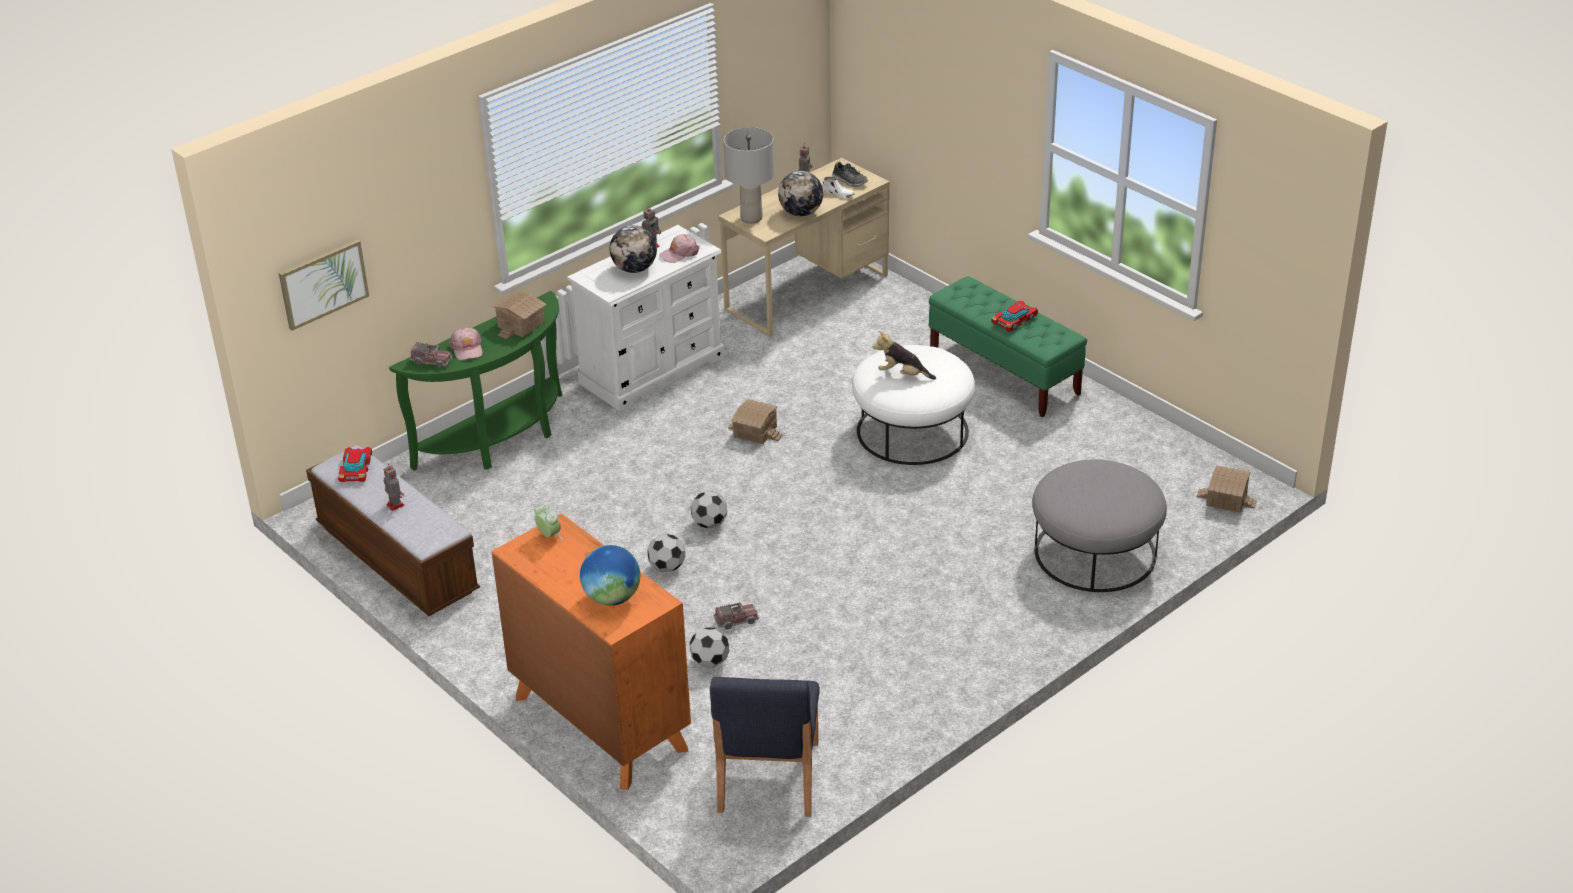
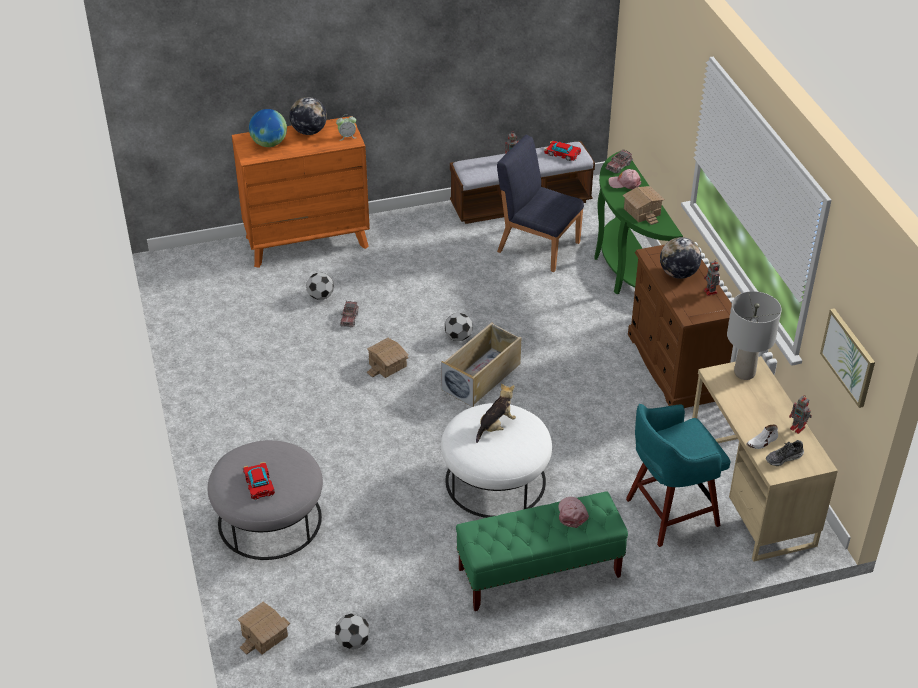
camera: 115 degrees right, 5 degrees up
picture [279,239,369,331] -> picture moved to [820,308,875,408]
white dresser [567,225,725,411] -> brown dresser [628,245,733,408]
football [647,534,685,572] -> football moved to [335,613,369,650]
pink cap [659,234,700,263] -> pink cap moved to [558,497,589,528]
blue chair [710,677,820,817] -> blue chair moved to [497,135,584,272]
toy house [728,399,783,444] -> toy house moved to [367,338,409,378]
globe [778,171,823,216] -> globe moved to [289,97,327,135]
toy car [991,301,1038,332] -> toy car moved to [243,462,275,500]
none -> beige storage box [441,322,522,407]
none -> turquoise stool [626,404,731,547]

